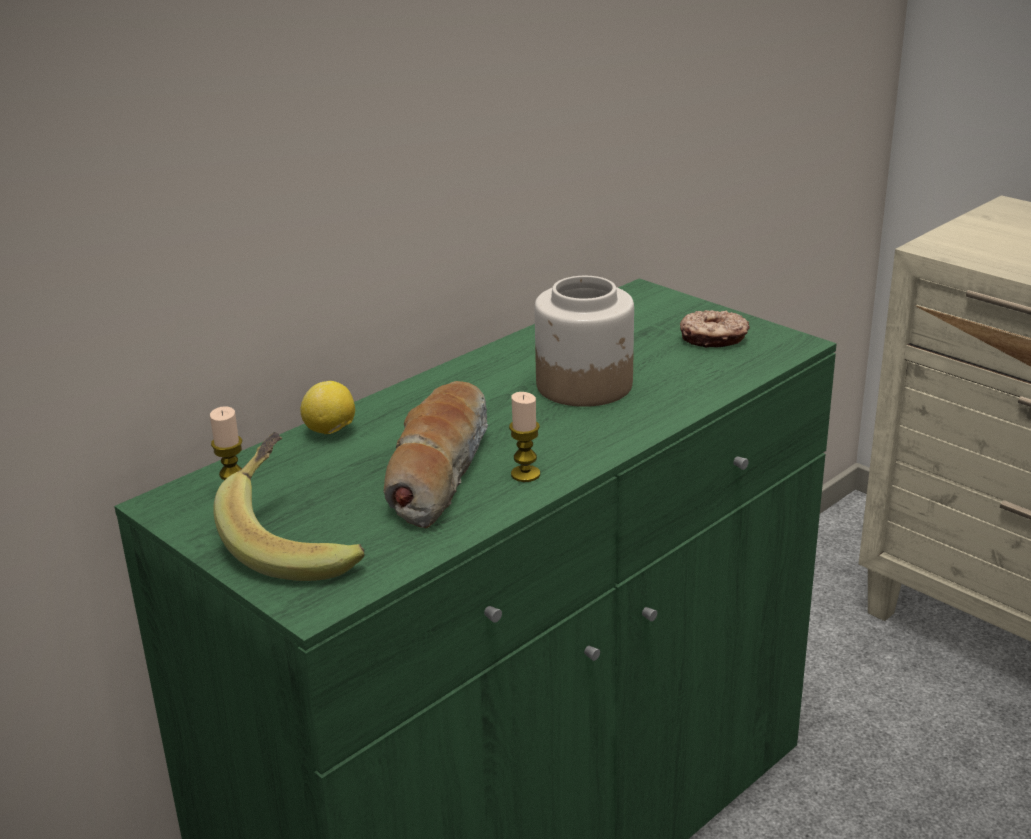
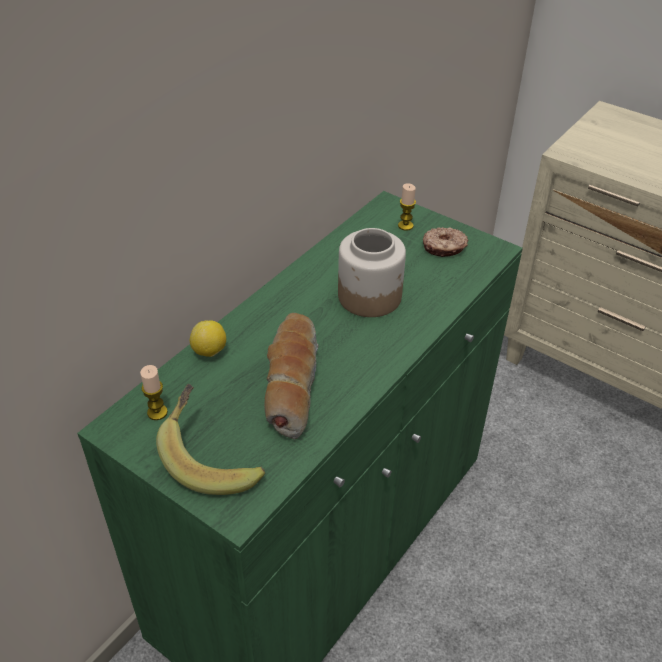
camera: 10 degrees left, 15 degrees up
candle [509,392,540,482] -> candle moved to [398,183,416,231]

